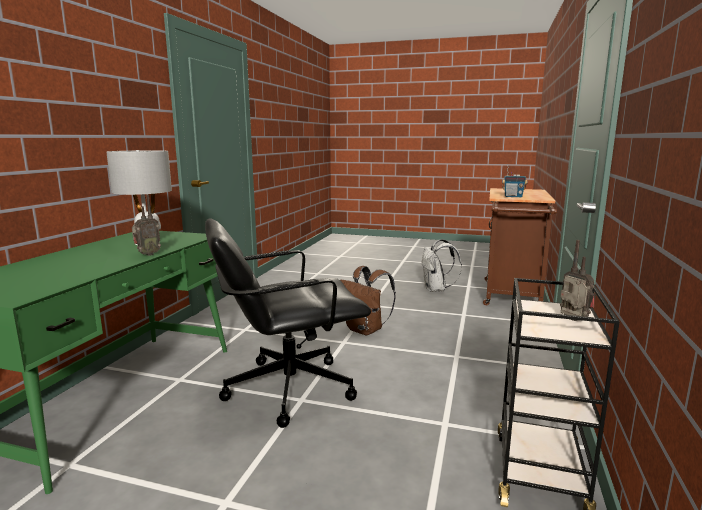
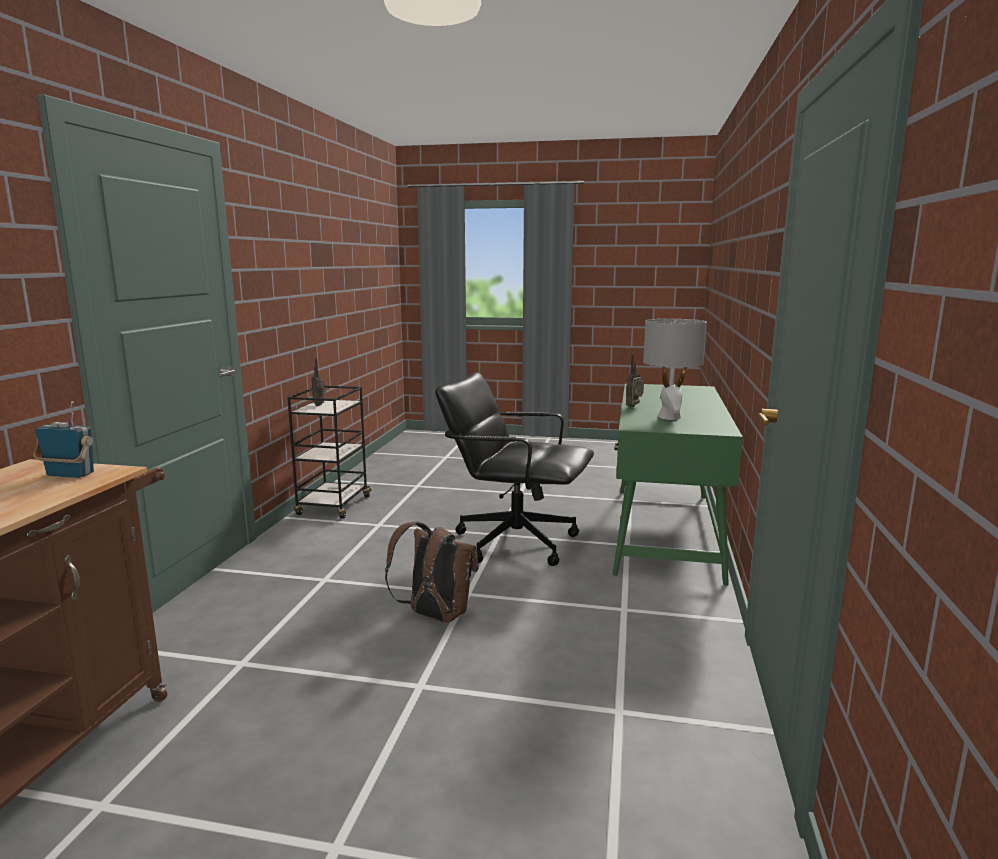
camera: 175 degrees right, 0 degrees up
black office chair [205,218,371,428] -> black office chair turned 135 degrees counterclockwise [435,372,594,566]
white backpack [422,239,462,292] -> none

